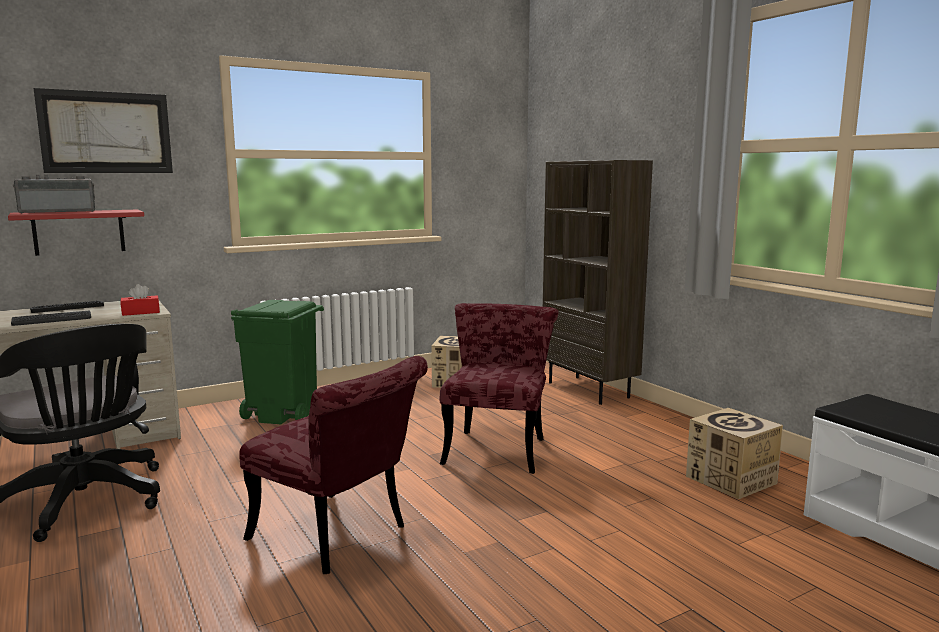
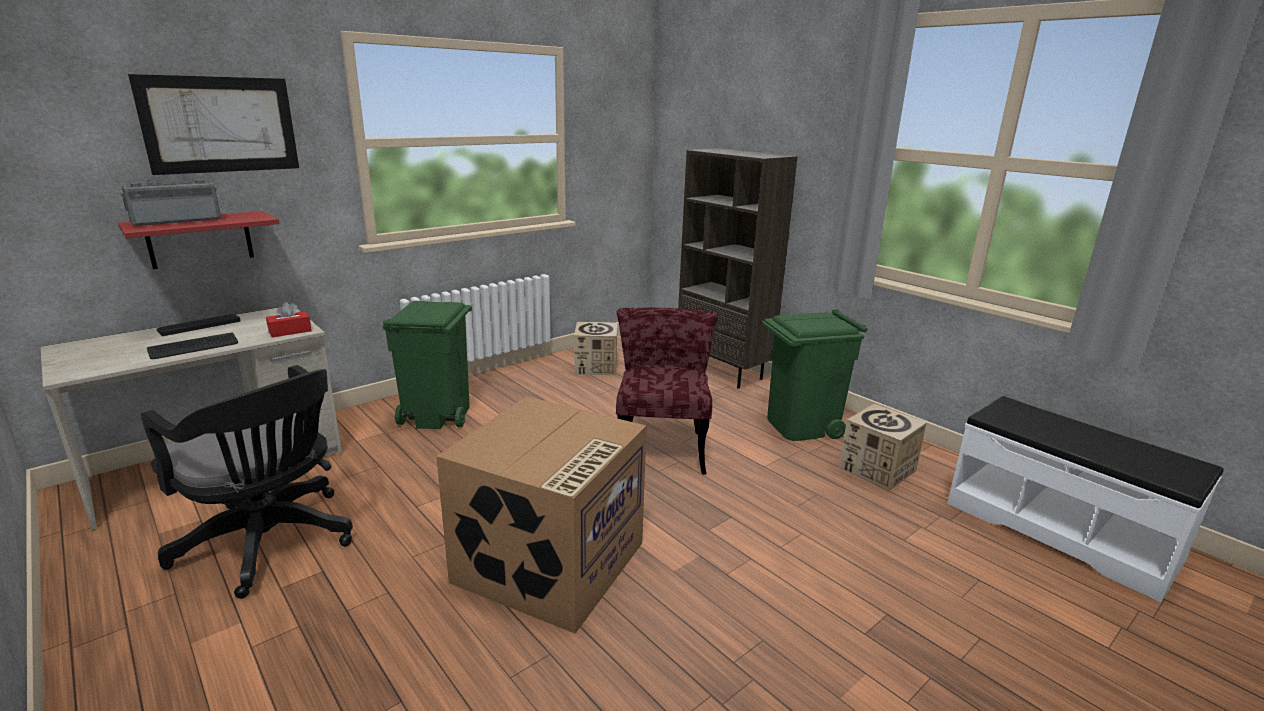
camera: 10 degrees left, 10 degrees up
red chair [239,356,428,574] -> cardboard box [436,396,646,634]
none -> green trash can [762,309,868,441]

